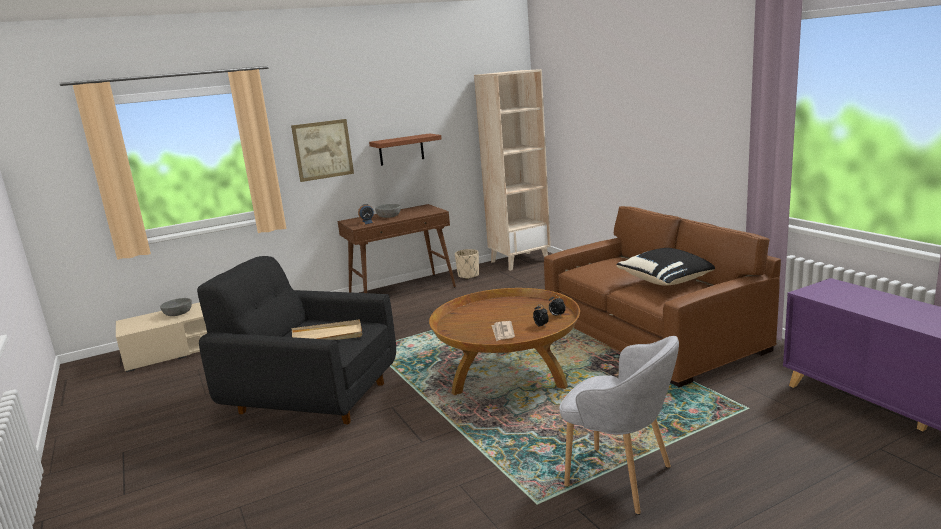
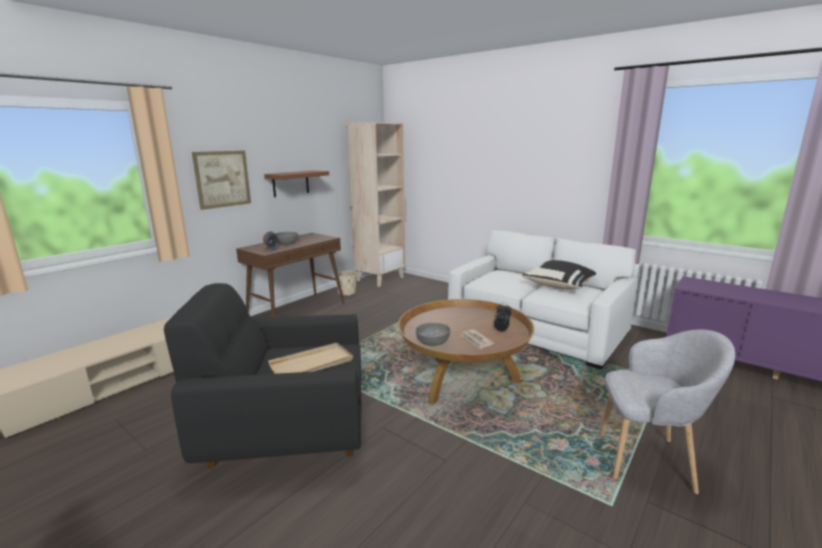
camera: 25 degrees left, 0 degrees up
grey bowl [160,298,192,316] -> grey bowl moved to [416,323,450,346]
brown sofa [544,206,781,387] -> white sofa [448,230,640,369]

